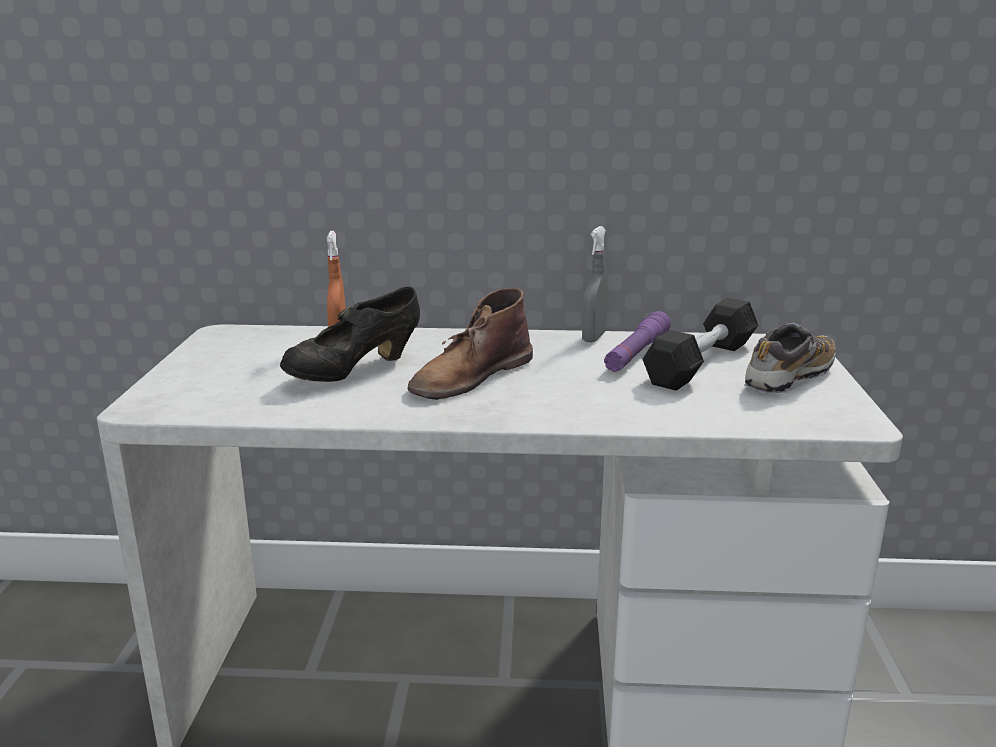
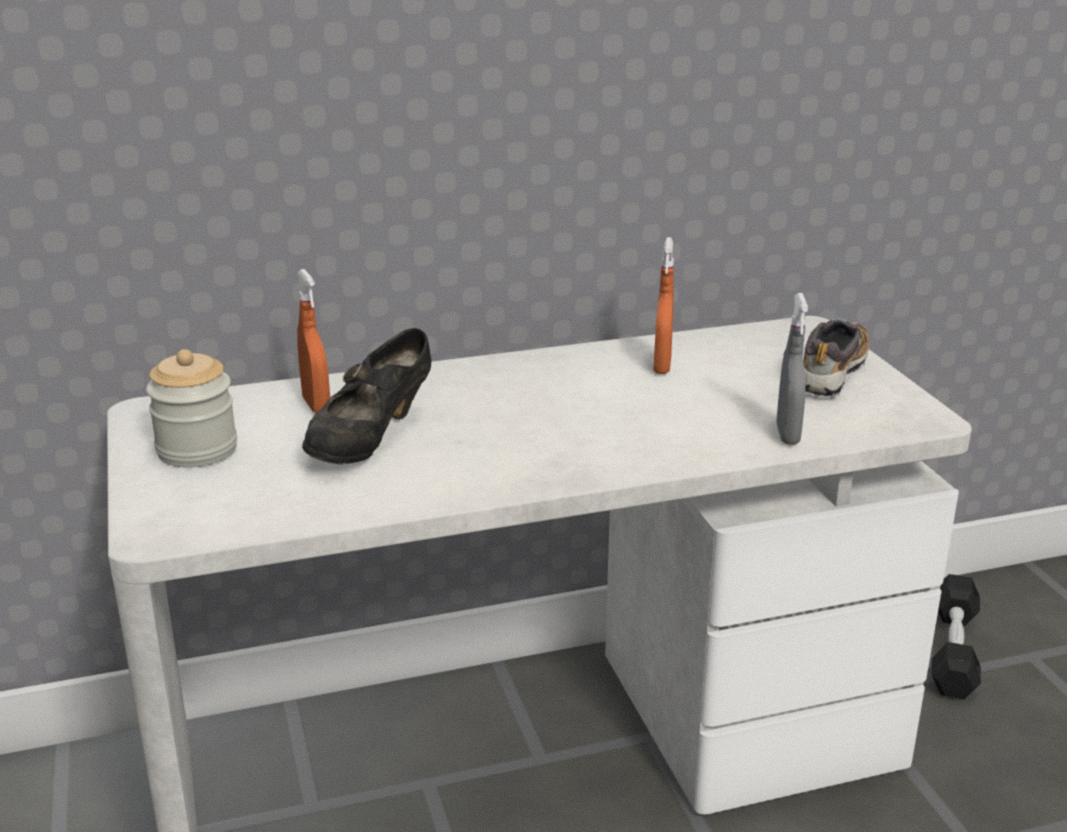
camera: 20 degrees left, 5 degrees up
brown boot [408,288,533,400] -> none
grey spray bottle [582,226,608,342] -> grey spray bottle moved to [776,293,808,444]
purple flashlight [604,311,671,372] -> orange spray bottle [653,237,674,374]
black dumbbell [642,298,758,391] -> black dumbbell moved to [931,574,981,699]
none -> jar [146,349,237,468]

